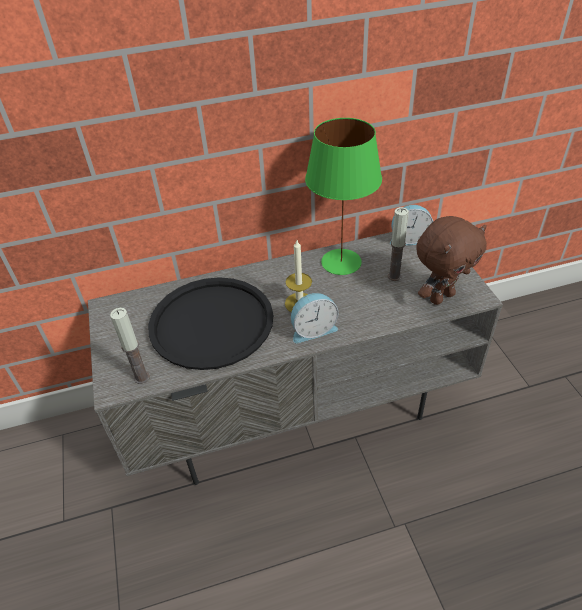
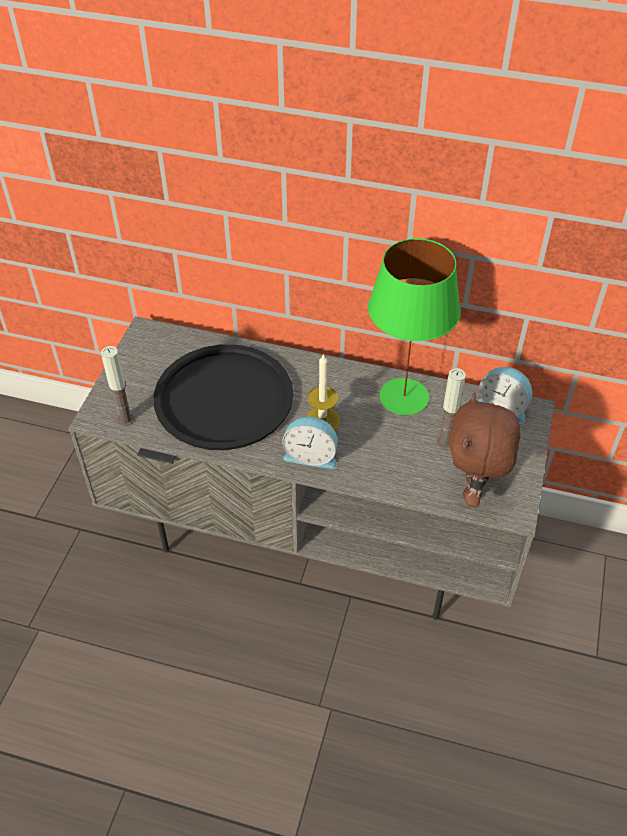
camera: 30 degrees right, 5 degrees up
brown plush toy [416,216,487,305] -> brown plush toy turned 105 degrees clockwise [449,393,520,507]

